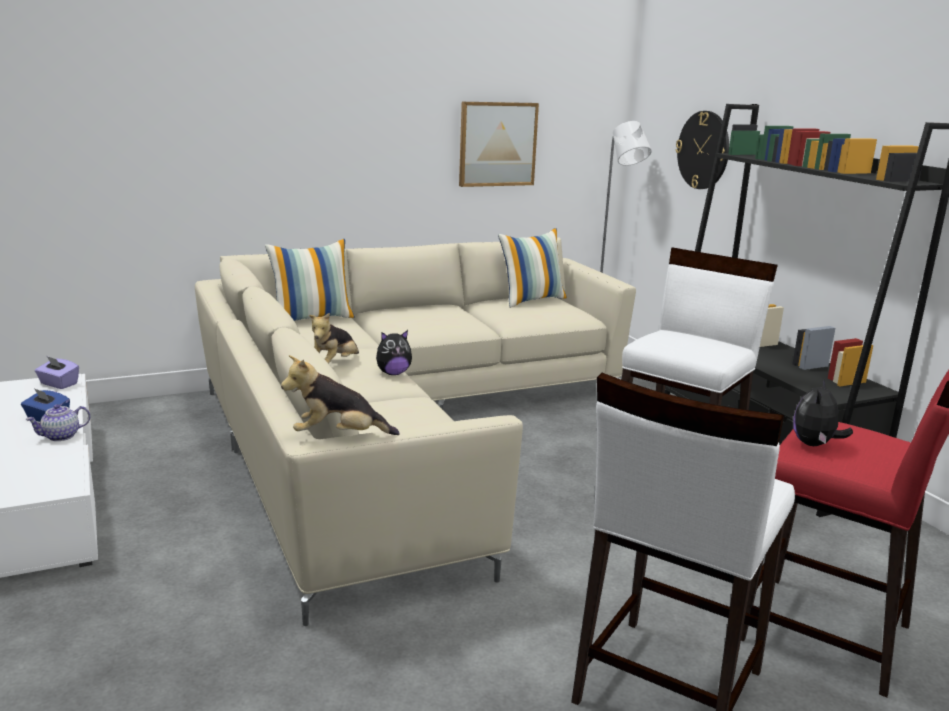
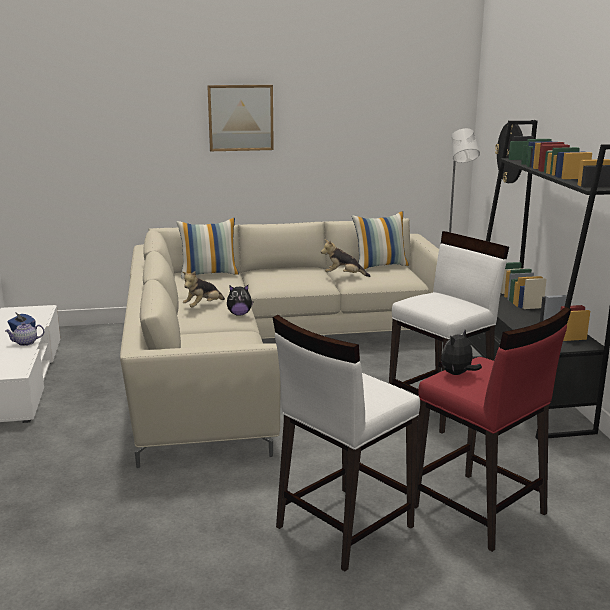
camera: 15 degrees right, 0 degrees up
purple tissue box [35,356,79,389] -> none
plush toy [281,355,400,435] -> plush toy moved to [321,240,371,277]
picture [459,102,539,187] -> picture moved to [207,85,274,151]

